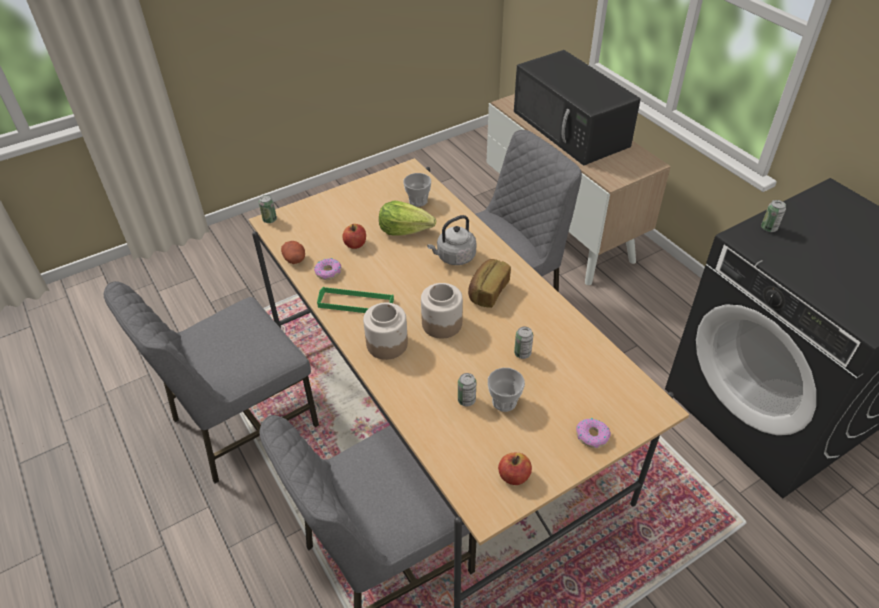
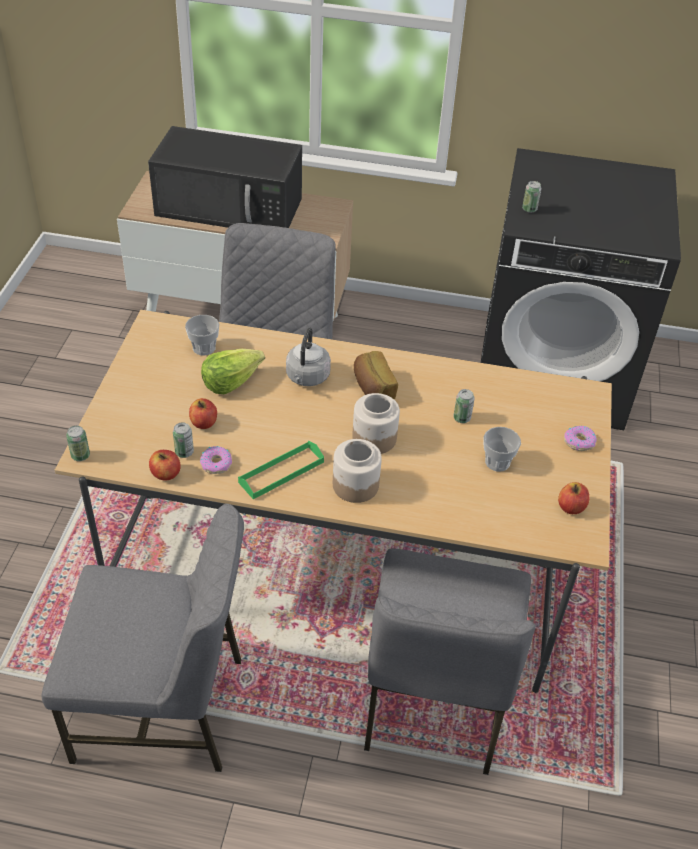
camera: 50 degrees left, 0 degrees up
grey chair [104,281,319,483] -> grey chair turned 90 degrees counterclockwise [42,504,244,772]
potato [281,241,305,264] -> apple [149,450,181,481]
can [458,373,476,406] -> can moved to [173,422,194,458]

